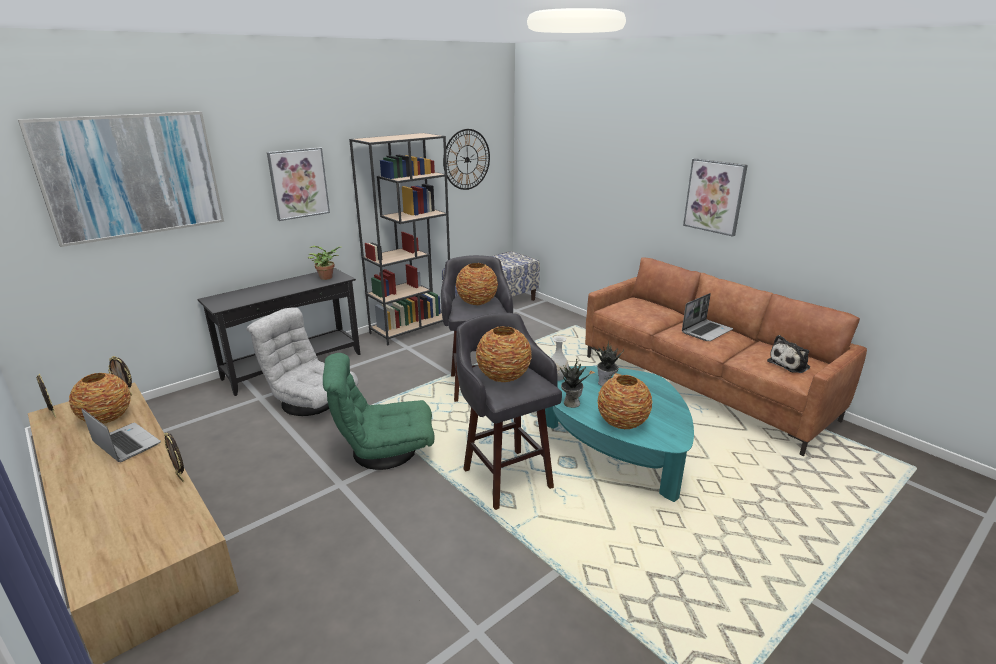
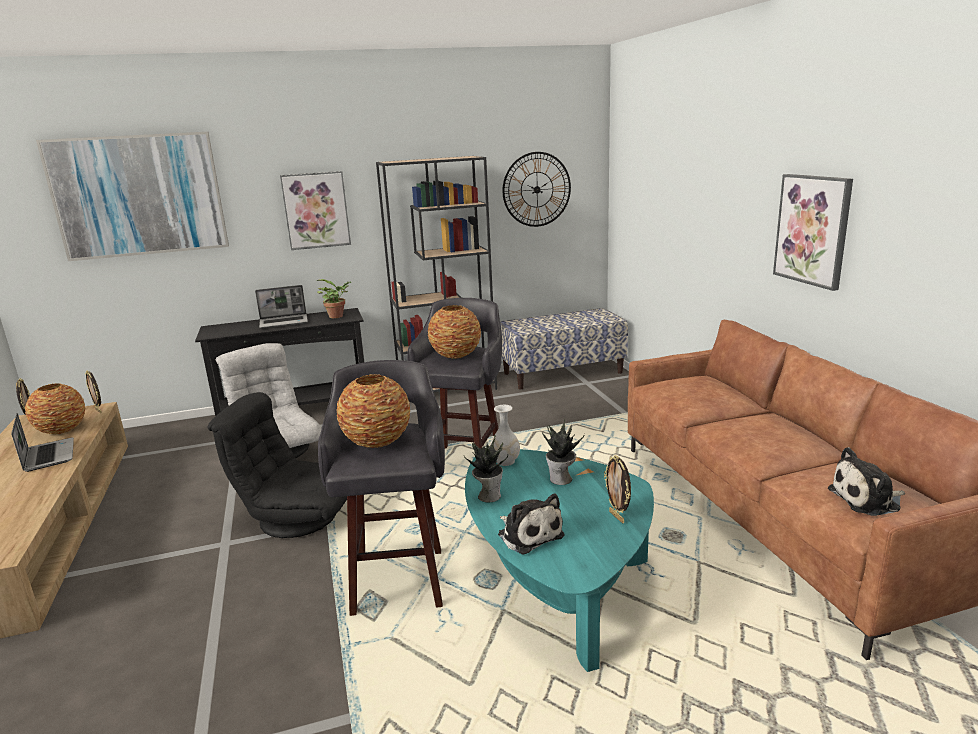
camera: 25 degrees right, 5 degrees down
picture frame [164,433,184,482] -> picture frame moved to [604,455,631,523]
green armchair [323,353,434,470] -> black armchair [208,392,347,538]
vase [598,375,653,429] -> plush toy [498,494,564,555]
laptop [682,293,733,341] -> laptop moved to [255,285,308,328]

